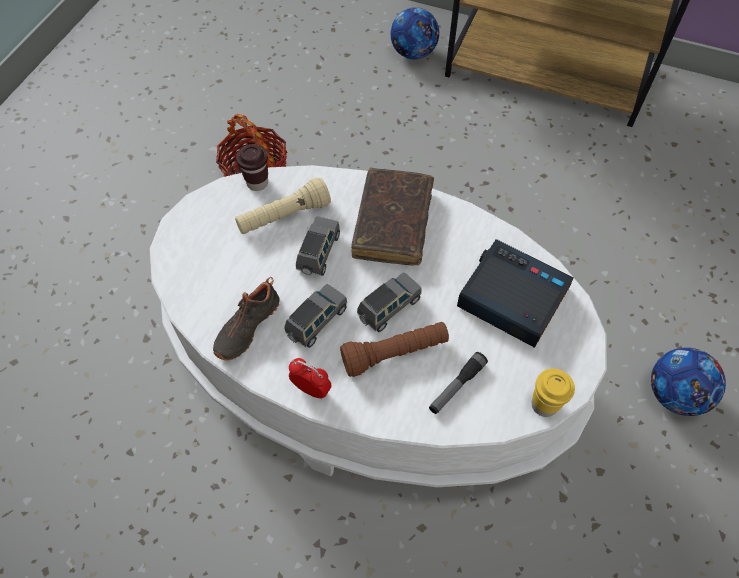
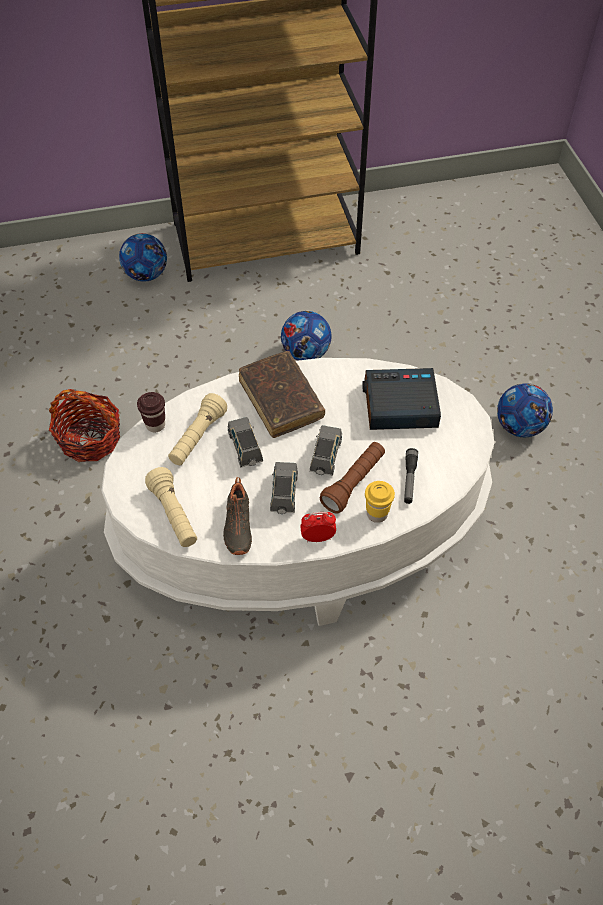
camera: 35 degrees left, 5 degrees down
yellow cup [532,369,575,417] -> yellow cup moved to [365,481,395,523]
none -> beige flashlight [145,467,197,547]
none -> football [281,311,332,360]

